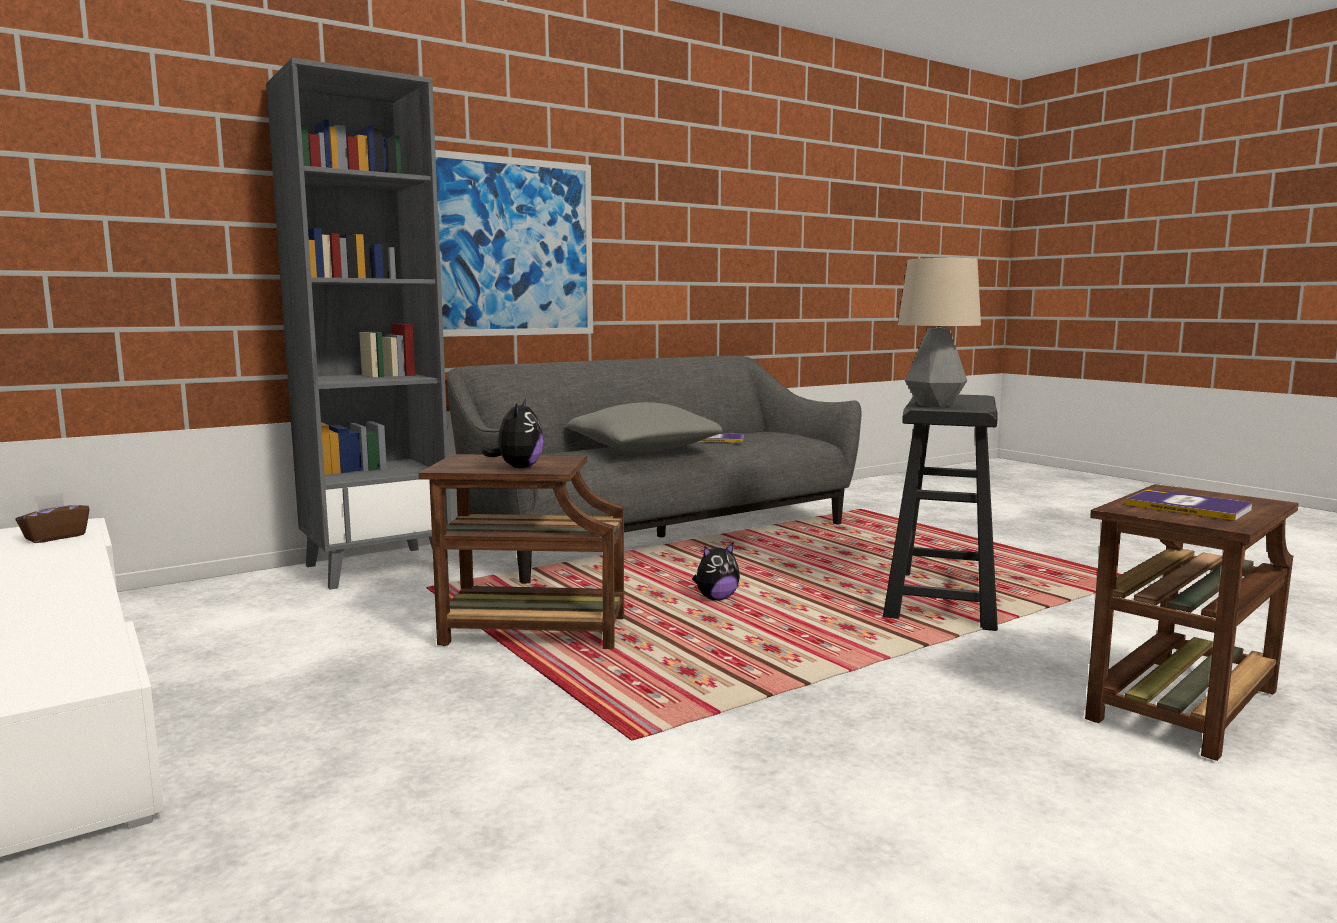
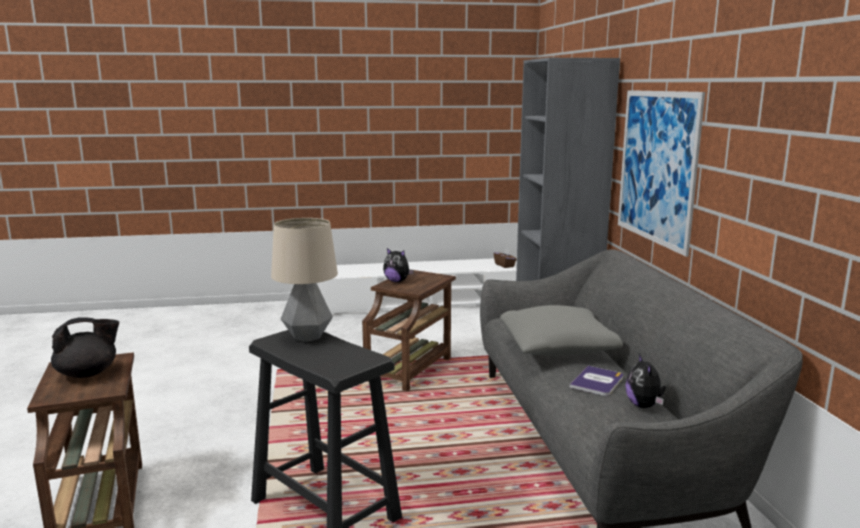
camera: 115 degrees right, 5 degrees up
plush toy [692,542,740,600] -> plush toy moved to [625,354,666,408]
book [1126,490,1252,521] -> black teapot [51,317,119,378]

